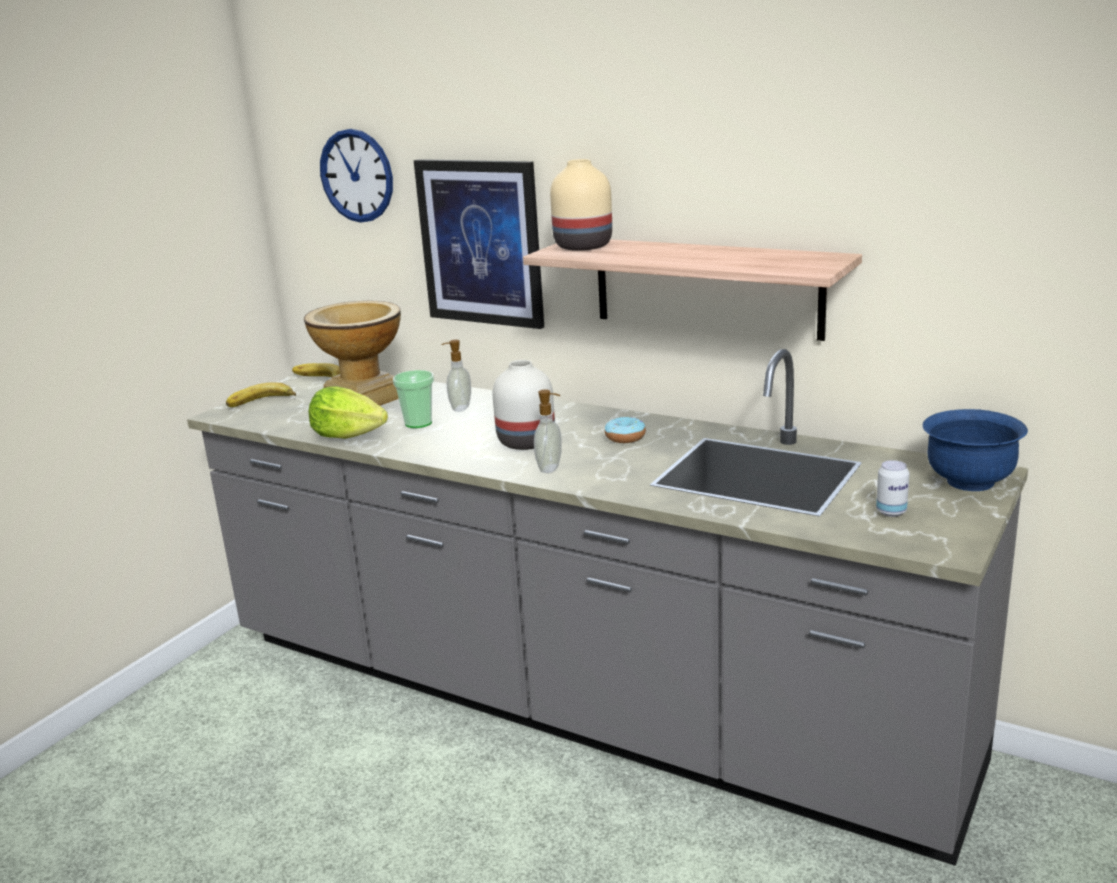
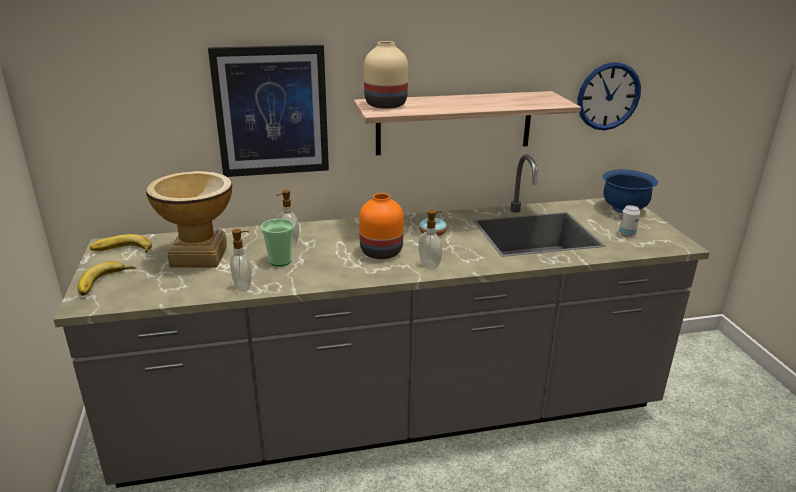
camera: 45 degrees left, 5 degrees up
lettuce [309,386,388,439] -> soap dispenser [230,229,252,292]
wall clock [320,129,393,223] -> wall clock moved to [577,62,641,130]
white vase [493,360,555,450] -> orange vase [359,193,404,259]

